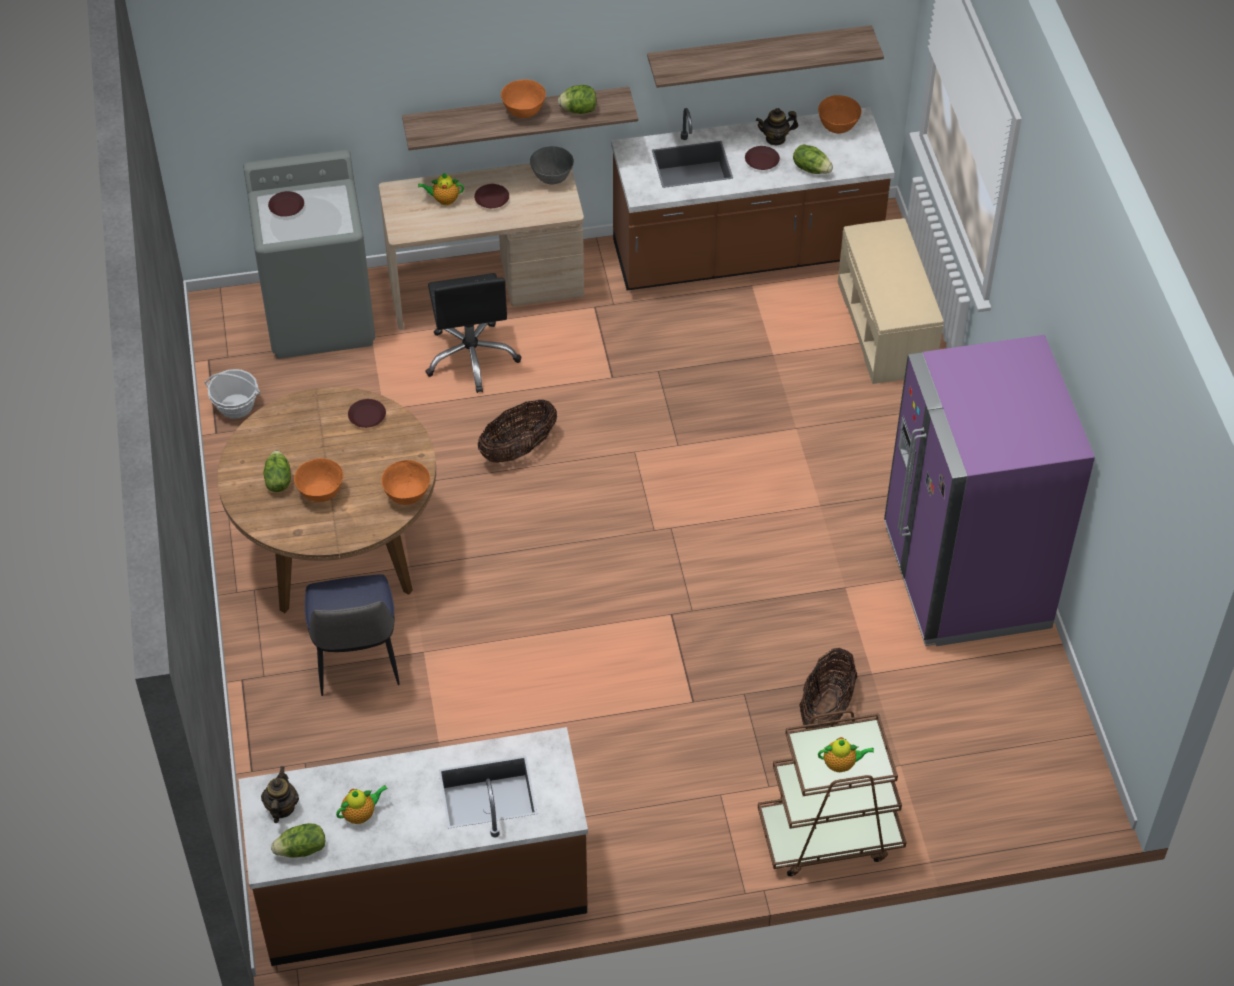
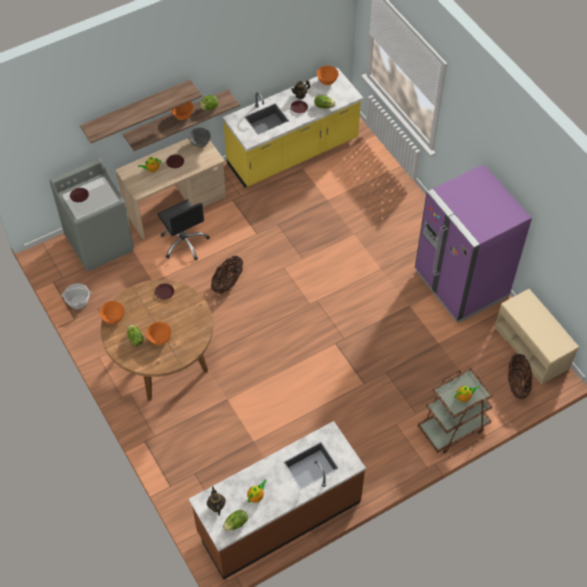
camera: 20 degrees left, 5 degrees up
chair [305,574,400,696] -> none
orange bowl [381,460,430,505] -> orange bowl moved to [100,301,125,324]
brown counter [611,107,895,290] -> yellow counter [222,68,363,187]
shelf [647,25,884,88] -> shelf moved to [80,80,202,143]
basket [799,648,857,729] -> basket moved to [508,354,532,399]
beige bench [838,218,944,384] -> beige bench moved to [495,289,579,385]

